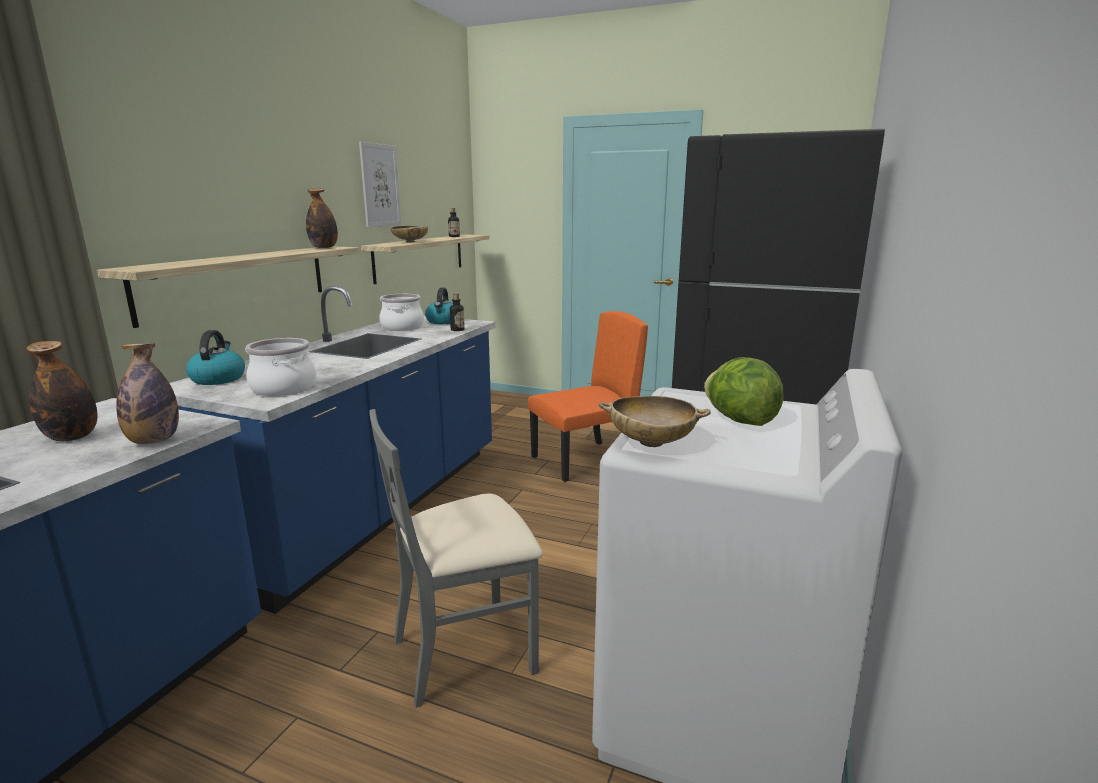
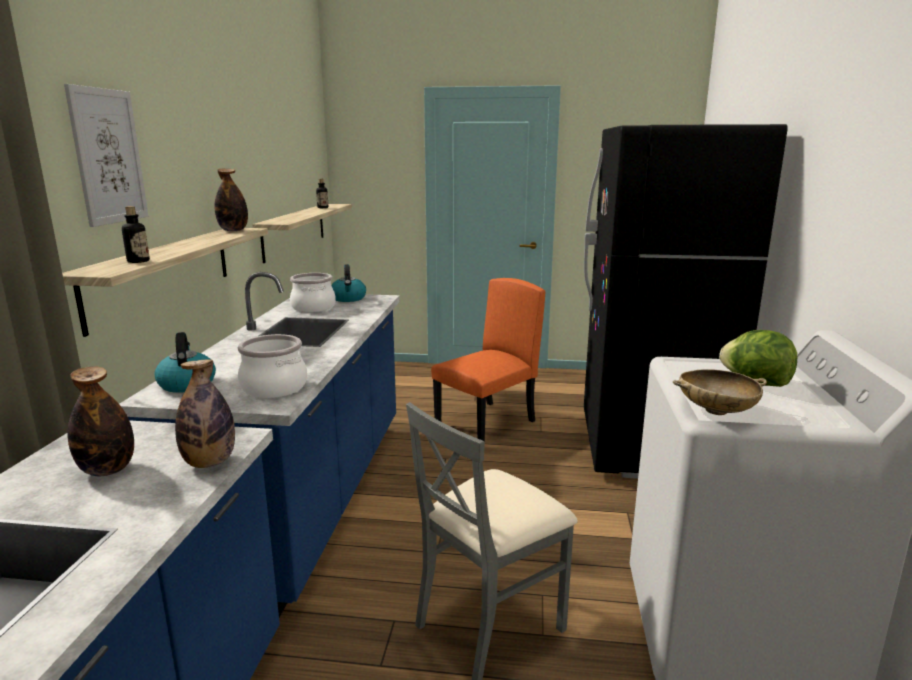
camera: 15 degrees left, 0 degrees up
picture [359,142,401,227] -> picture moved to [64,84,148,227]
beige bowl [391,225,428,242] -> none
bottle [450,294,465,331] -> bottle moved to [122,206,150,263]

